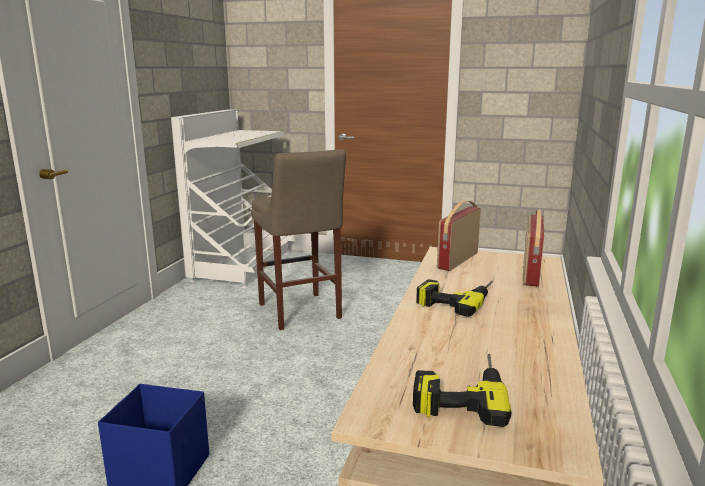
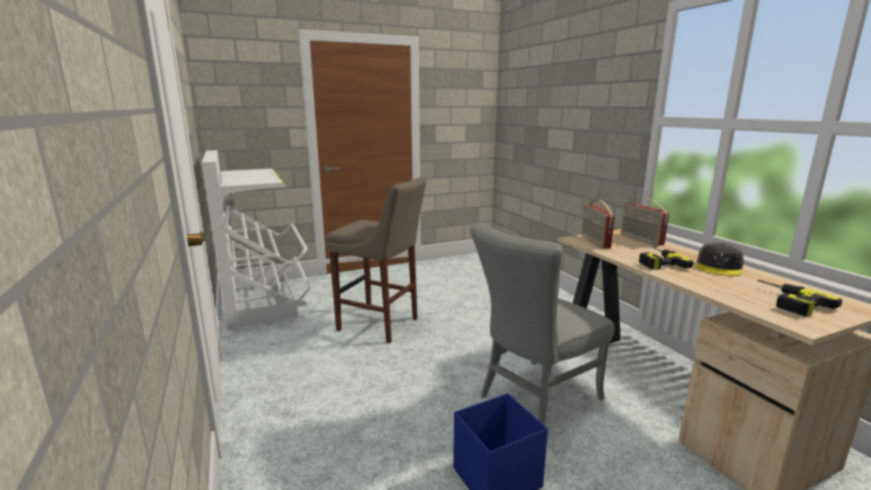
camera: 40 degrees left, 0 degrees up
none -> grey chair [469,223,615,425]
none -> grey cap [696,242,744,276]

